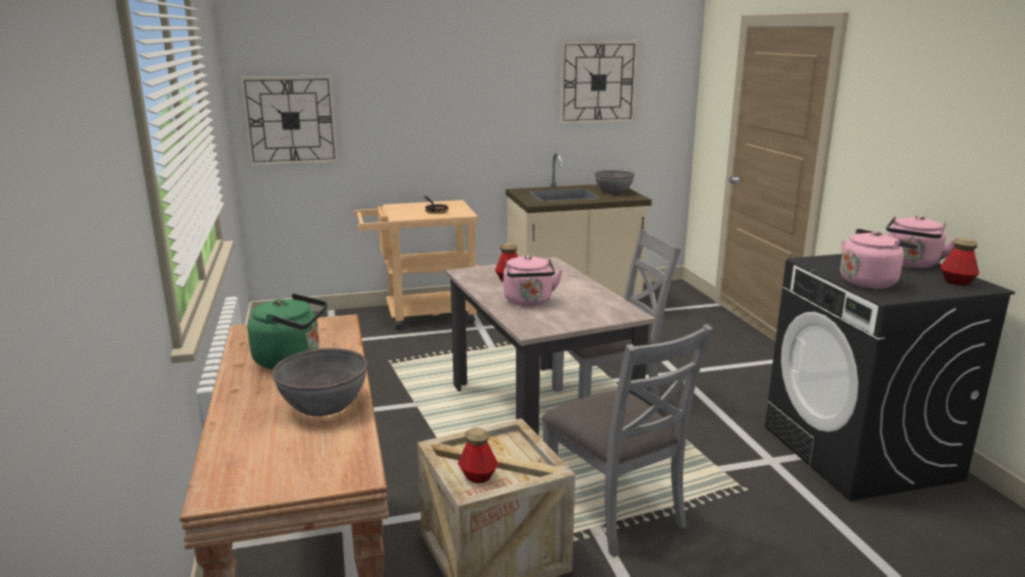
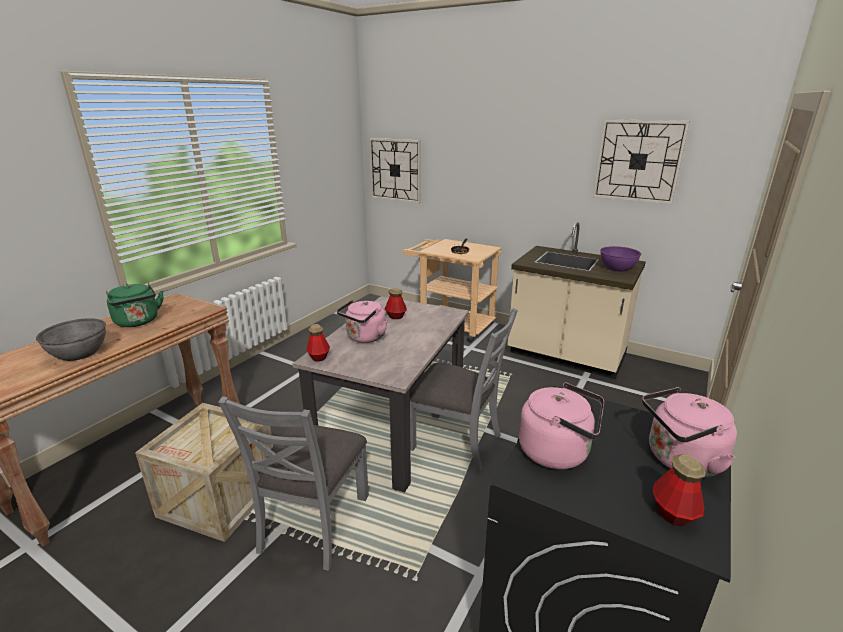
camera: 45 degrees right, 5 degrees up
bottle [458,427,498,483] -> bottle moved to [306,324,330,361]
grey bowl [595,170,635,194] -> purple bowl [600,246,641,272]

